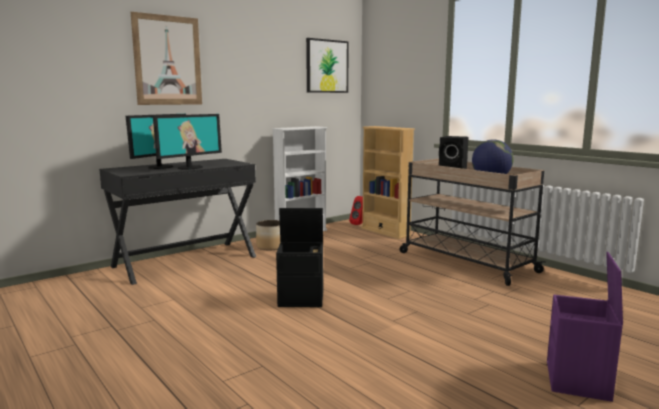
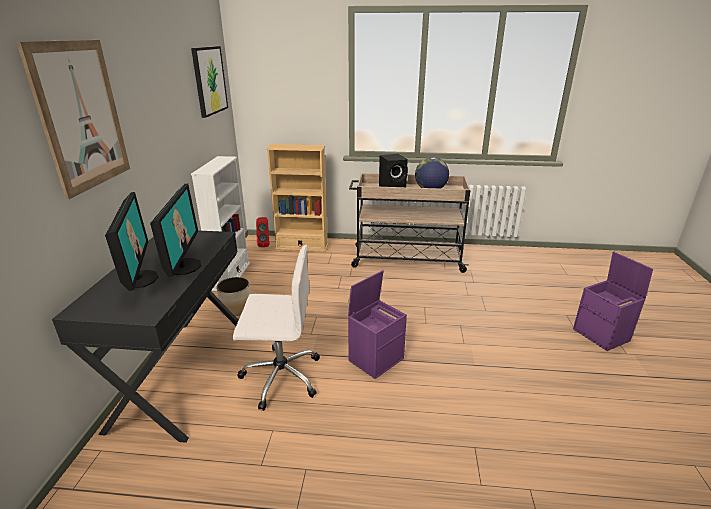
camera: 45 degrees left, 15 degrees up
black storage box [276,208,323,307] -> purple storage box [348,270,407,379]
none -> white office chair [233,245,320,411]

